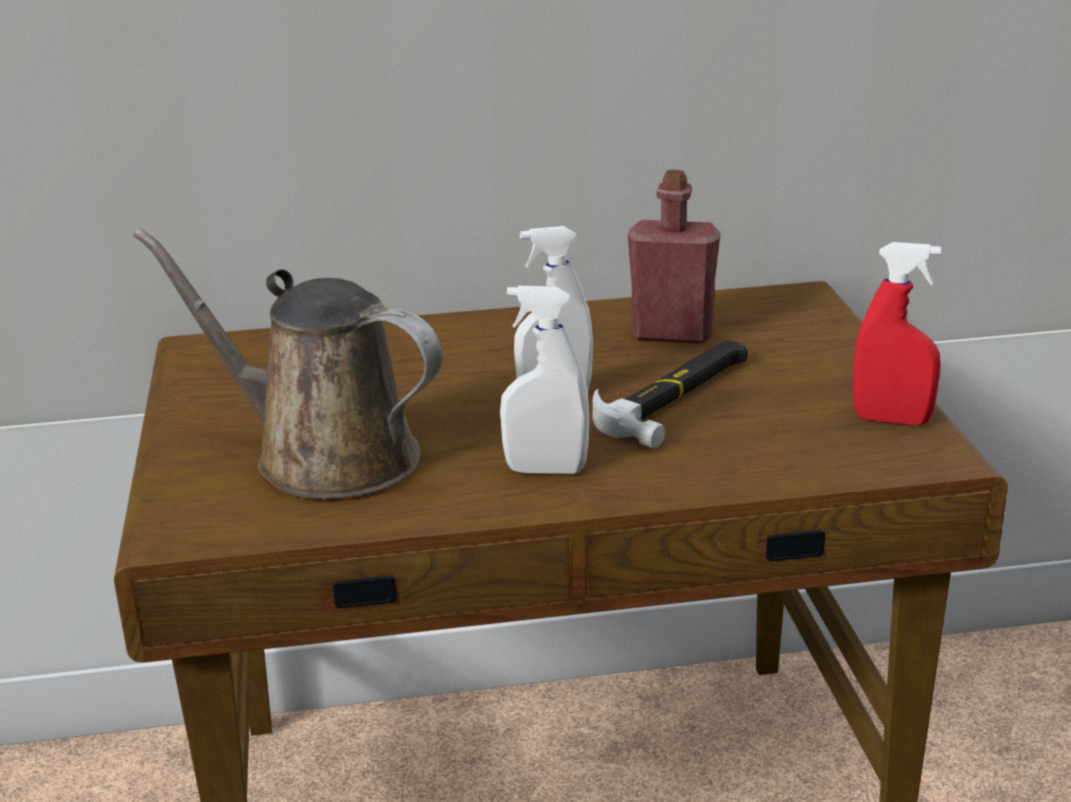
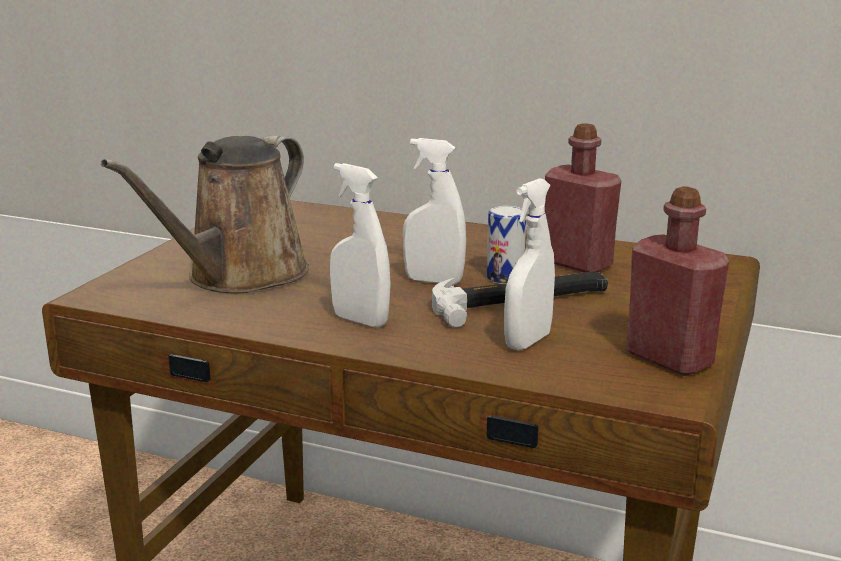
camera: 30 degrees right, 5 degrees down
brown watering can [133,228,443,499] -> brown watering can turned 120 degrees counterclockwise [101,136,309,293]
red spray bottle [853,242,941,426] -> red bottle [626,186,729,376]
none -> can [487,206,526,284]
none -> white spray bottle [504,179,555,350]

